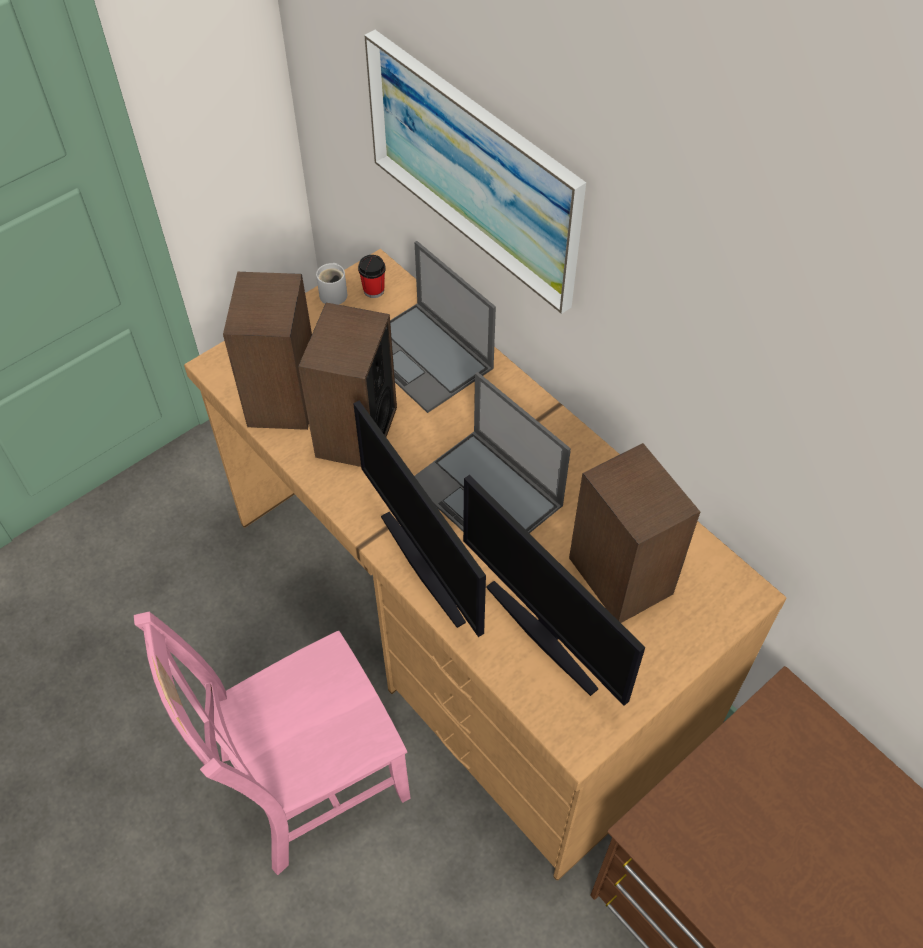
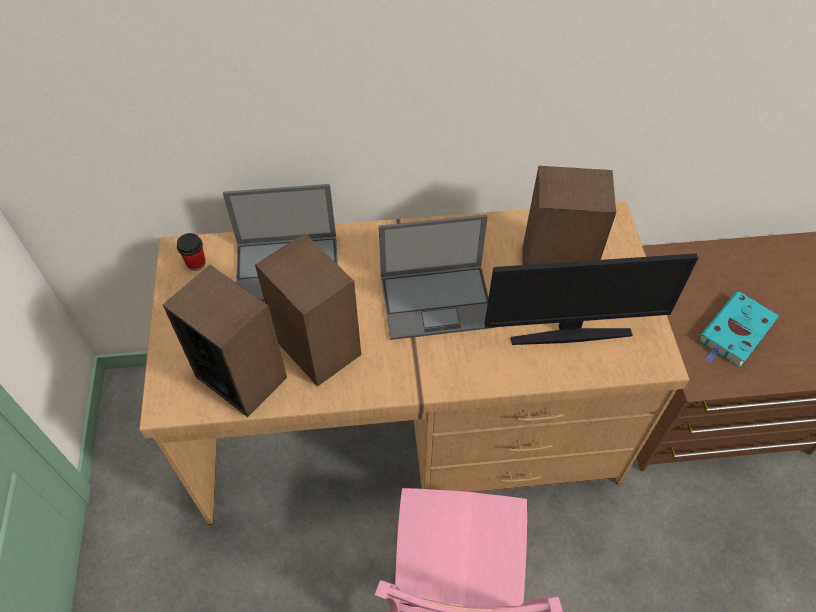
camera: 55 degrees left, 0 degrees up
white mug [316,263,347,305] -> none
monitor [353,401,486,637] -> none
picture [364,30,586,314] -> none
none -> turquoise book [699,291,779,367]

